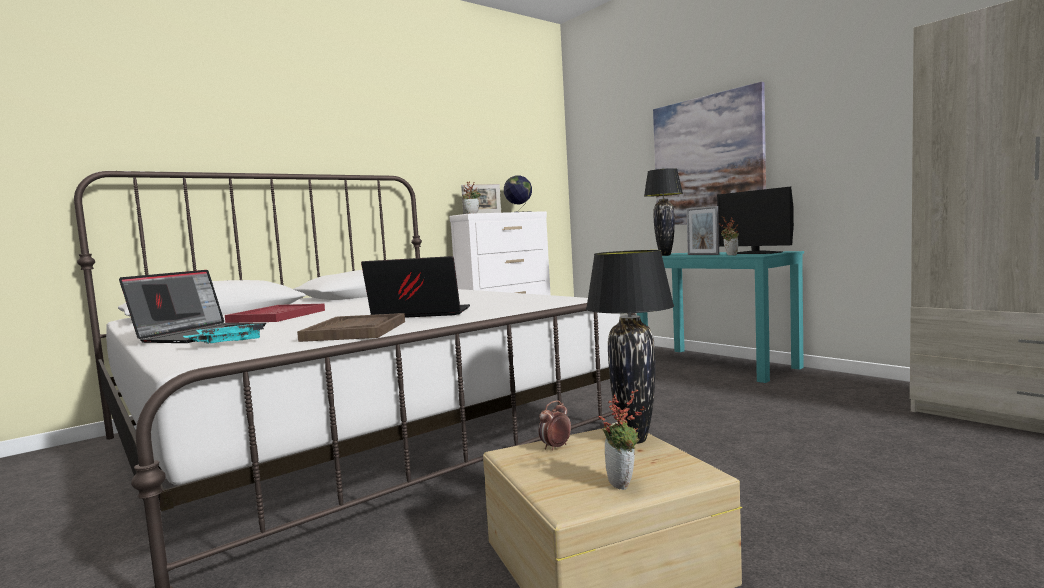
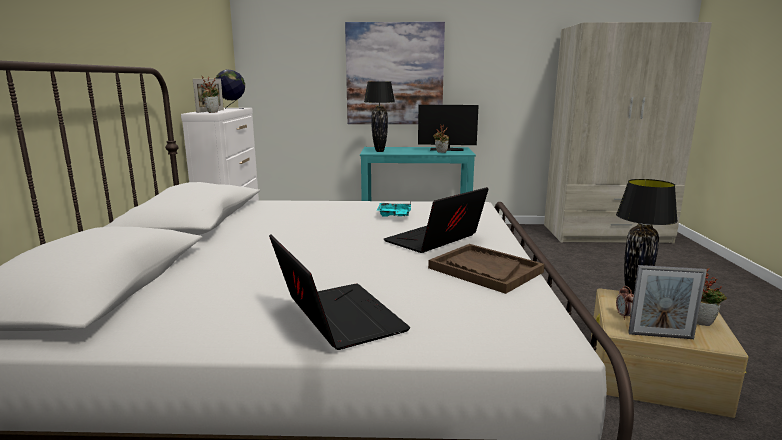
camera: 50 degrees left, 10 degrees up
turquoise tray [183,324,264,344] -> turquoise tray moved to [377,202,411,217]
red tray [225,304,325,323] -> none
picture frame [686,206,719,255] -> picture frame moved to [628,265,707,339]

